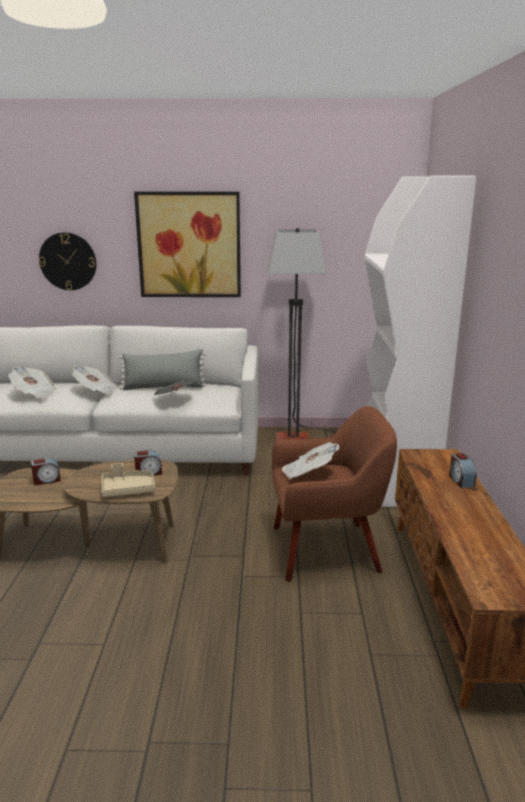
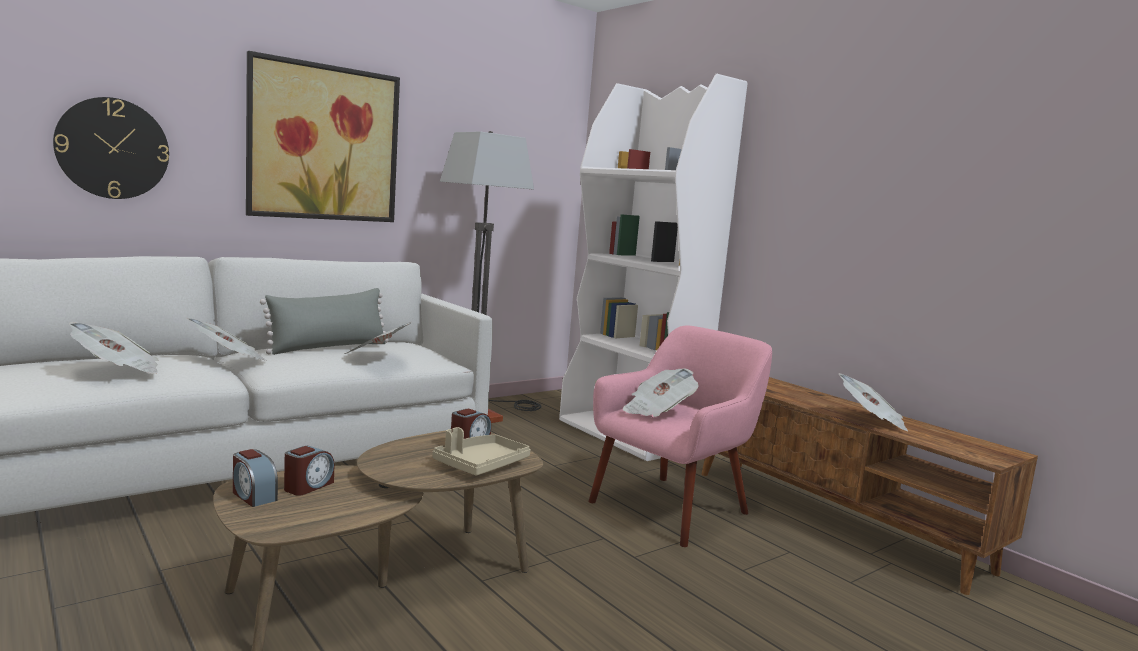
camera: 40 degrees left, 10 degrees down
brown armchair [272,406,397,582] -> pink armchair [588,326,772,547]
alarm clock [449,453,477,488] -> alarm clock moved to [233,449,278,507]
none -> newspaper [839,373,909,432]

